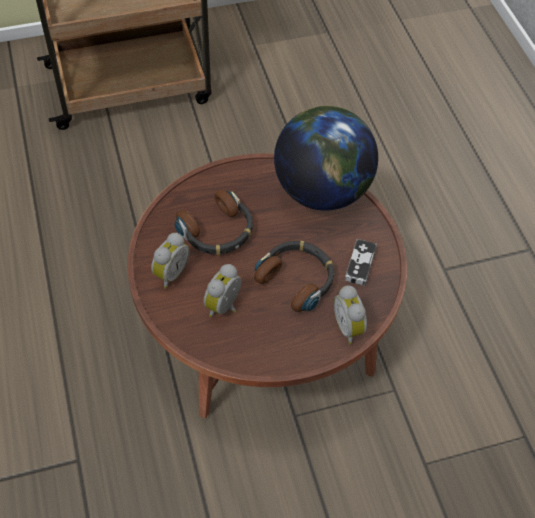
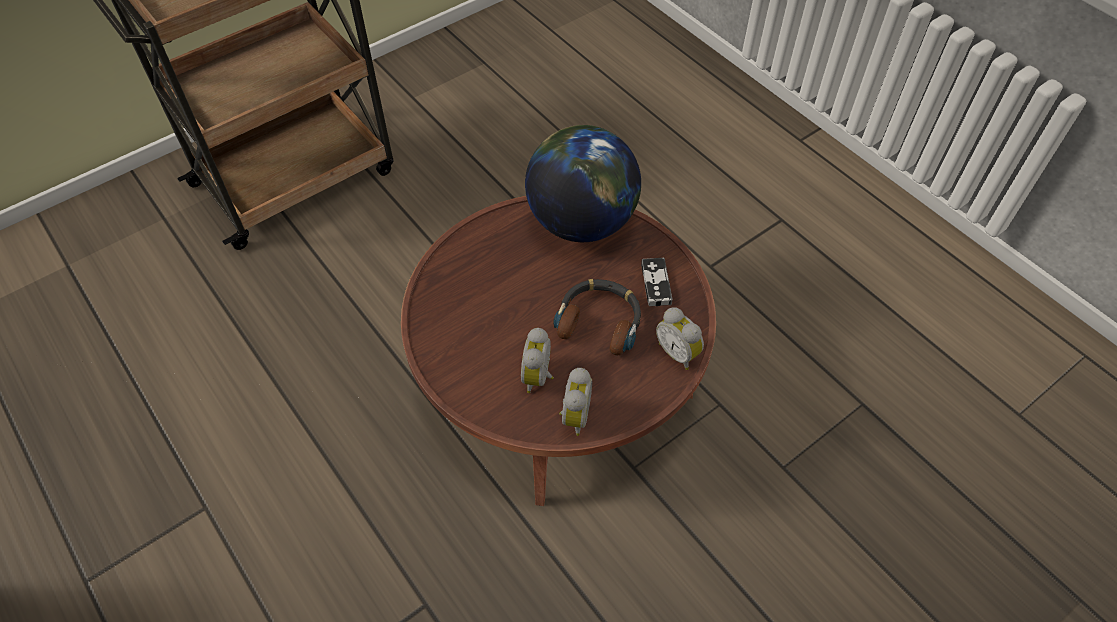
camera: 20 degrees left, 0 degrees up
alarm clock [151,233,190,289] -> alarm clock moved to [559,368,592,436]
headphones [175,190,253,255] -> none

